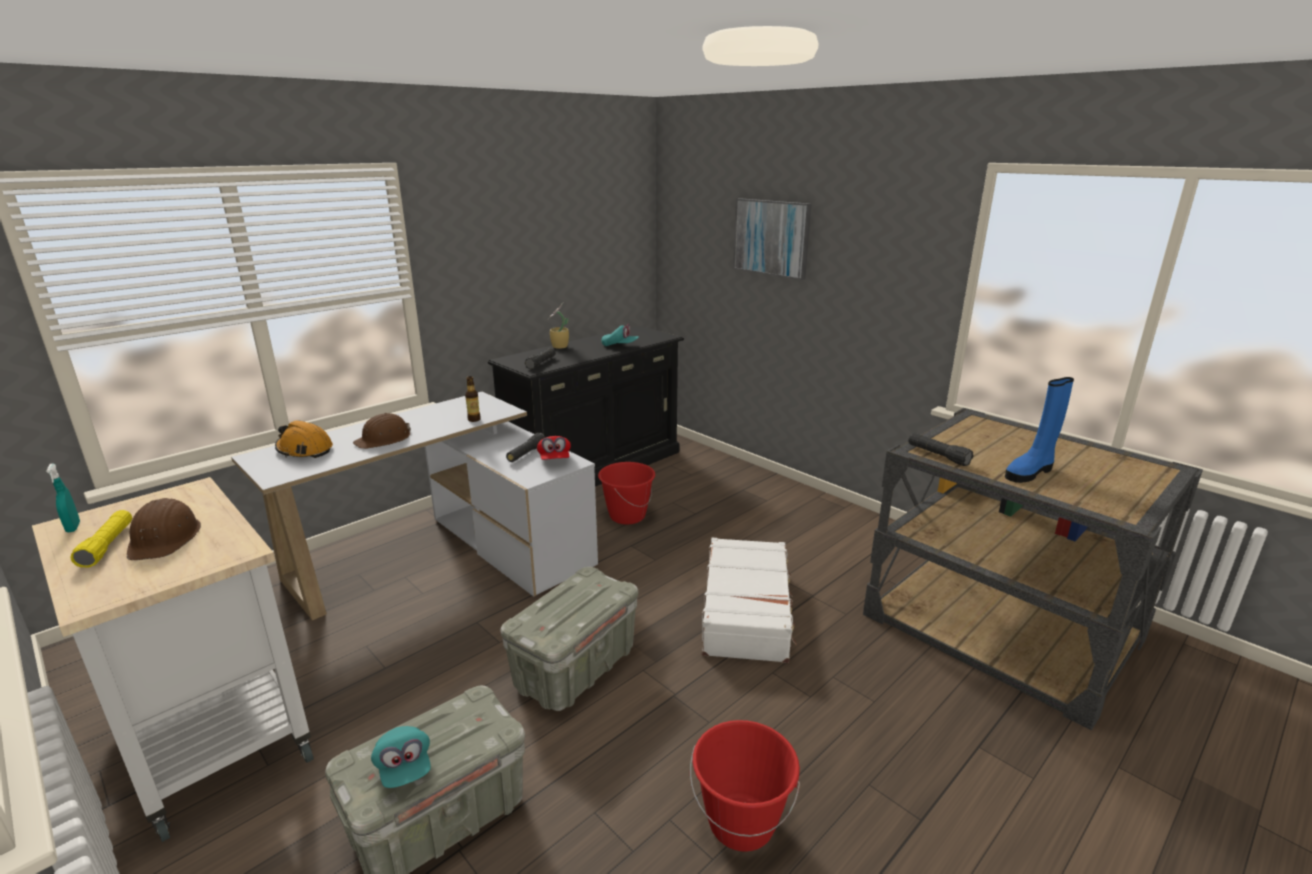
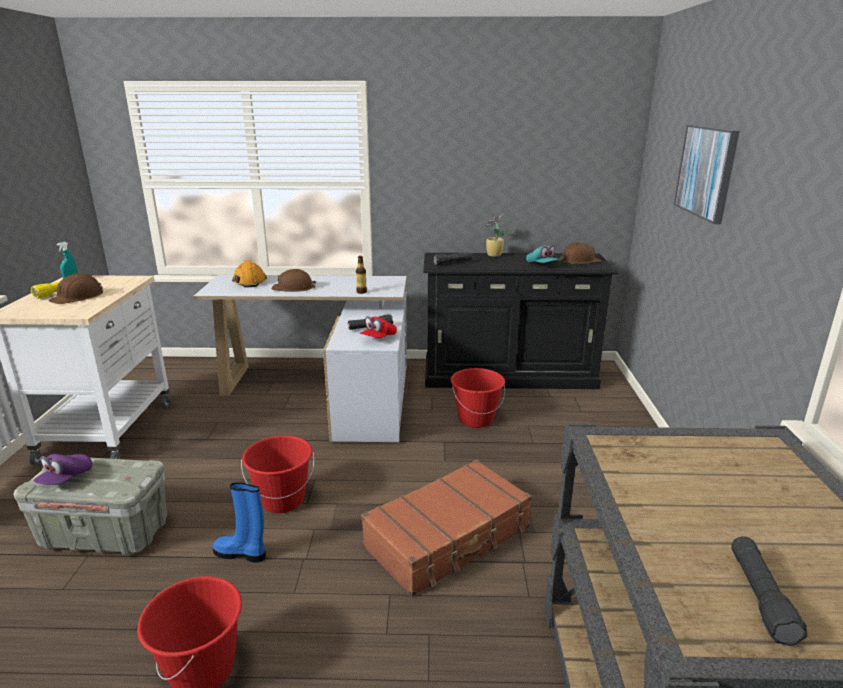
camera: 45 degrees right, 0 degrees up
turquoise cap [371,726,431,788] -> purple cap [33,454,92,485]
grey storage box [500,567,638,711] -> red bucket [241,435,314,513]
white suitcase [702,538,797,663] -> brown suitcase [361,460,532,597]
black flashlight [908,433,974,466] -> black flashlight moved to [732,536,807,646]
blue boot [1005,377,1074,483] -> blue boot moved to [212,482,266,563]
none -> brown hard hat [559,243,601,264]

